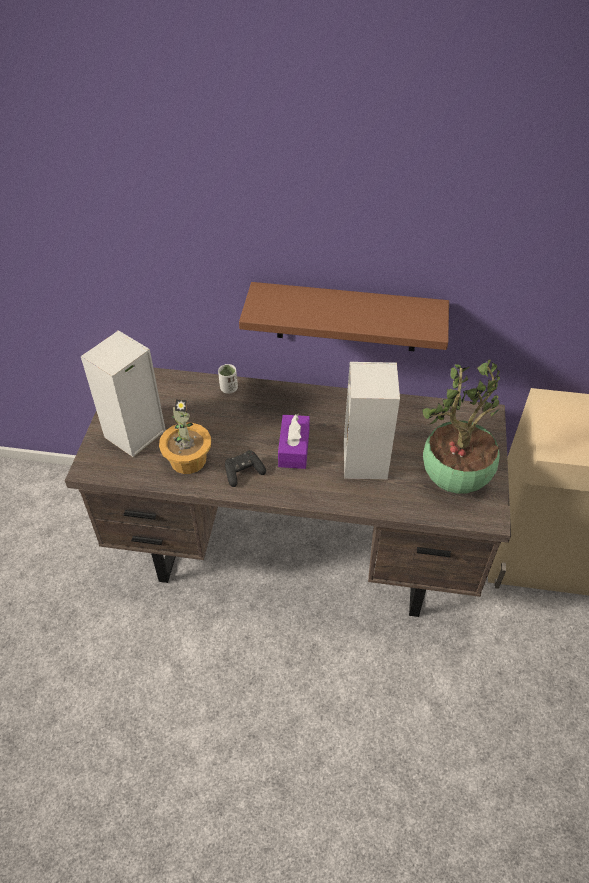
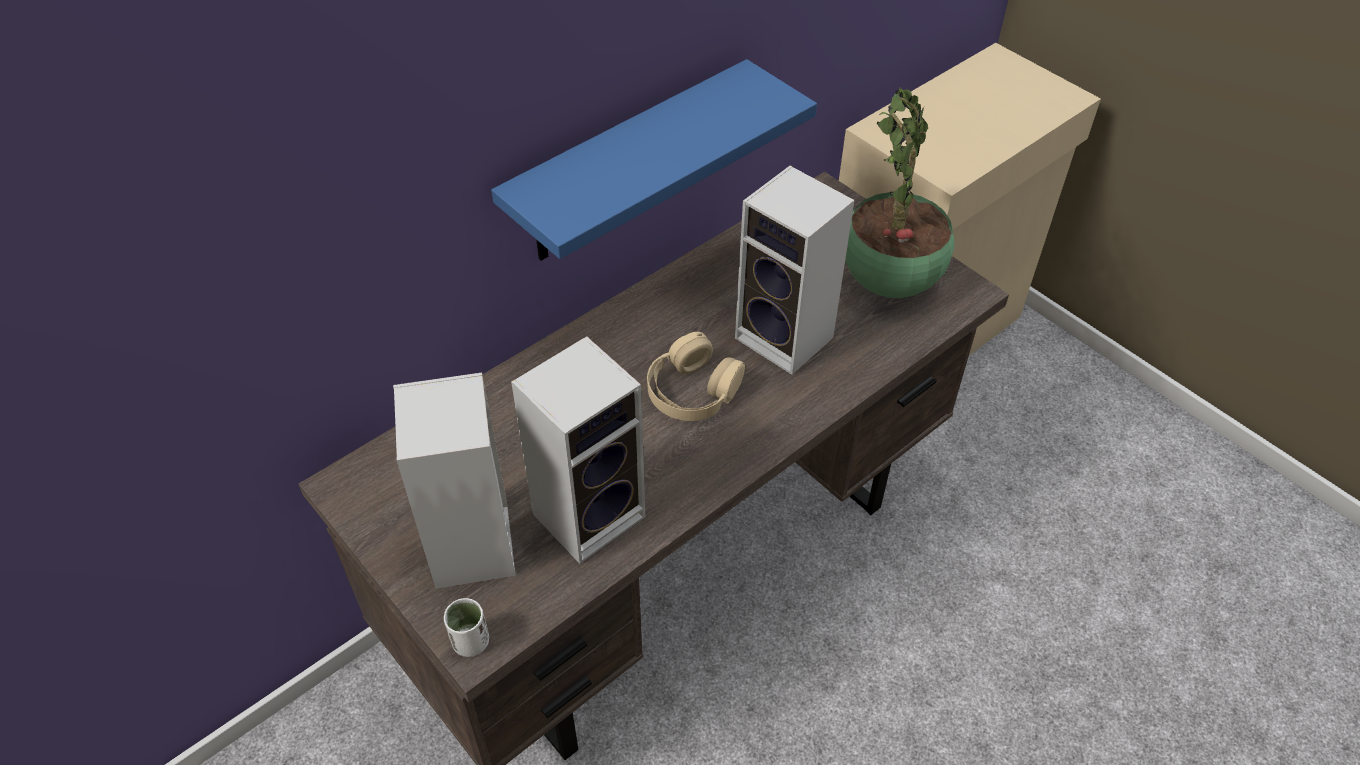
camera: 50 degrees left, 0 degrees up
potted plant [159,399,211,474] -> speaker [511,336,645,564]
white cup [218,364,238,394] -> white cup moved to [444,598,489,657]
black game controller [225,450,266,487] -> none
brown shelf [239,282,449,351] -> blue shelf [491,59,817,261]
purple tissue box [278,414,310,469] -> beige headphones [647,332,745,421]

